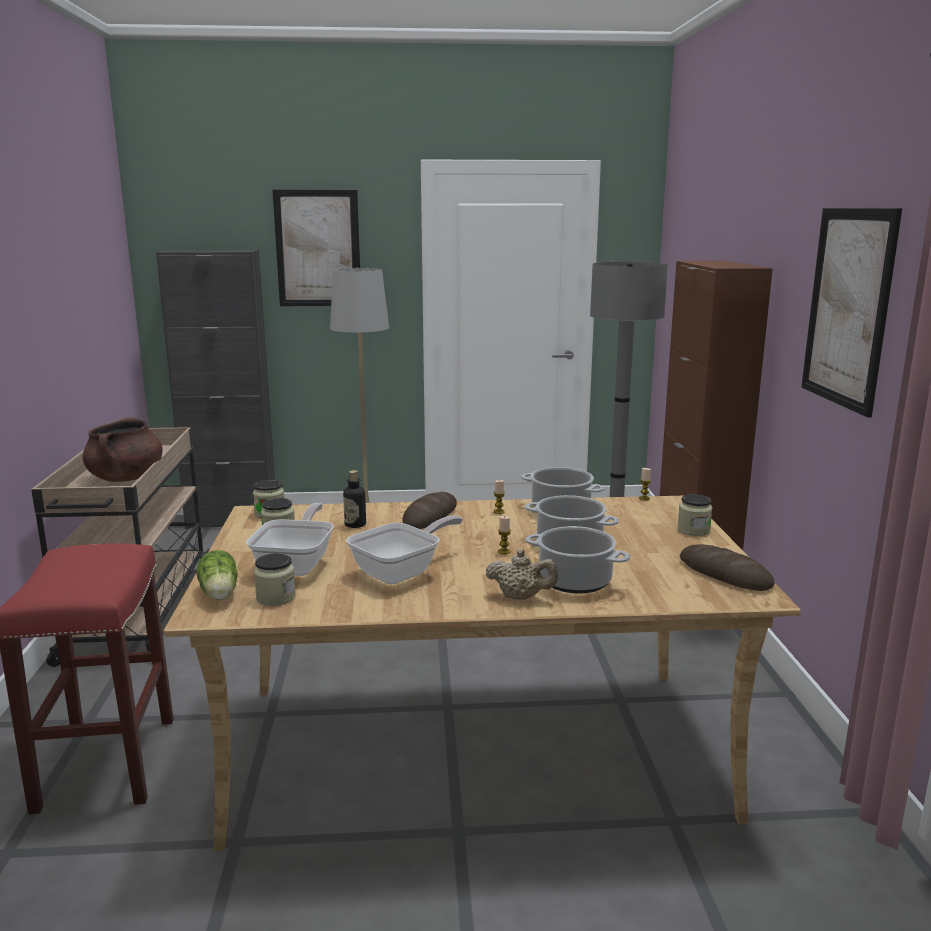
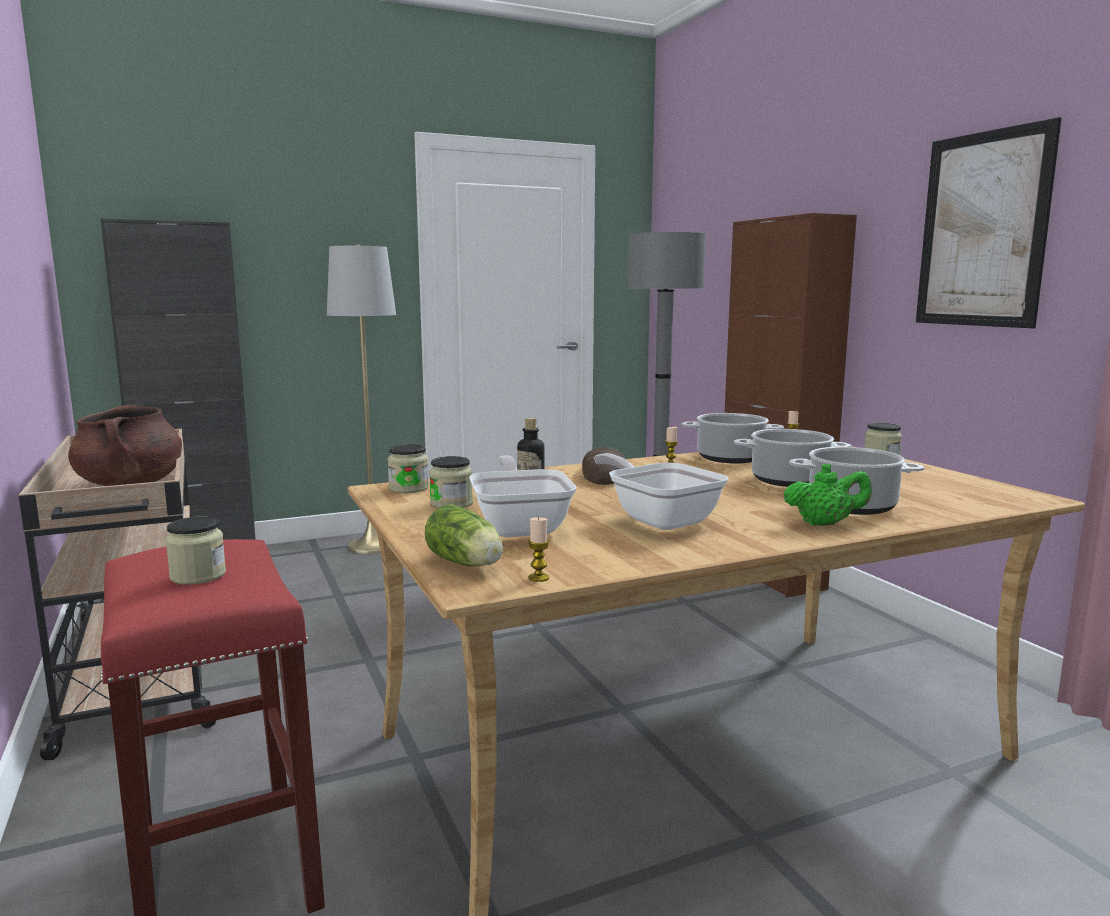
camera: 20 degrees left, 5 degrees down
jar [254,553,296,606] -> jar moved to [165,517,226,585]
picture [272,190,360,306] -> none
frying pan [346,516,463,585] -> frying pan turned 60 degrees counterclockwise [594,453,729,530]
beige teapot [486,549,558,600] -> green teapot [783,463,872,526]
candle [498,516,511,554] -> candle moved to [528,517,549,582]
bread [680,544,775,591] -> none

